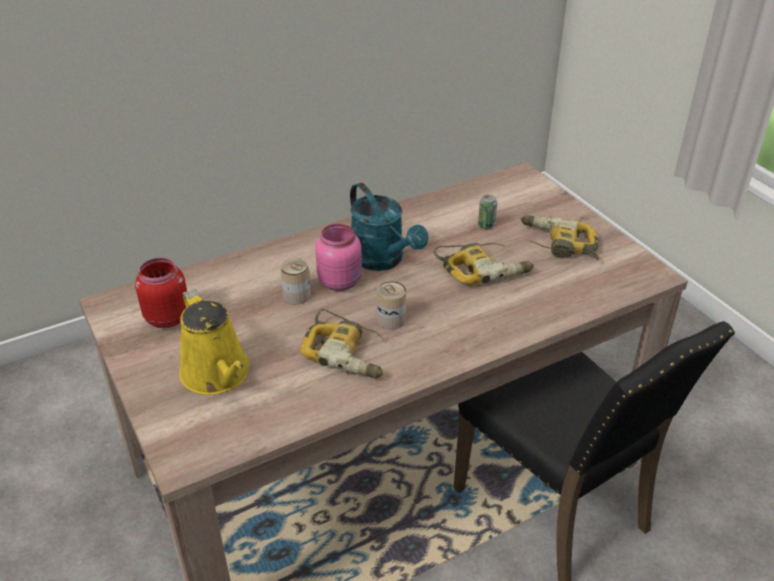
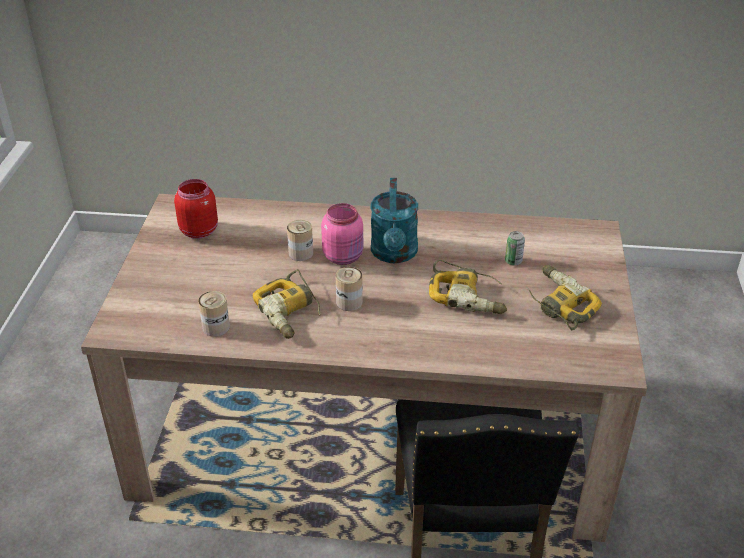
camera: 35 degrees right, 0 degrees up
yellow watering can [179,289,249,395] -> none
none -> can [198,291,230,337]

